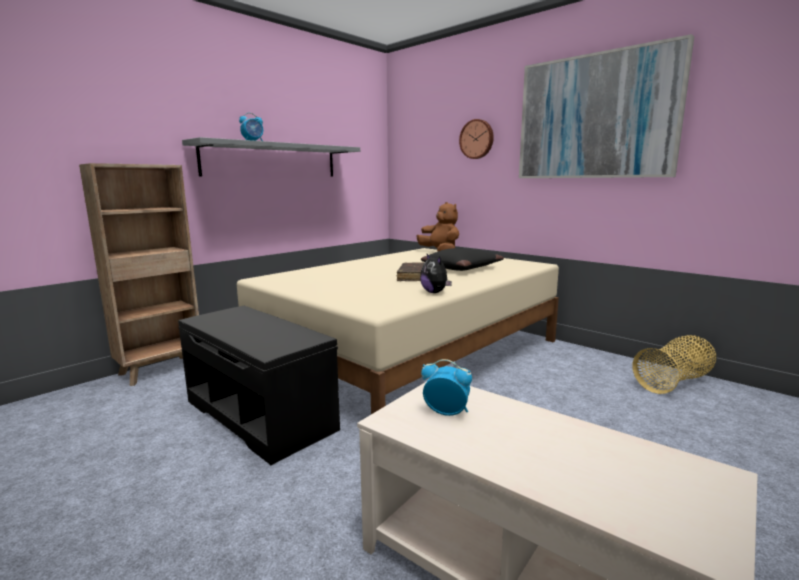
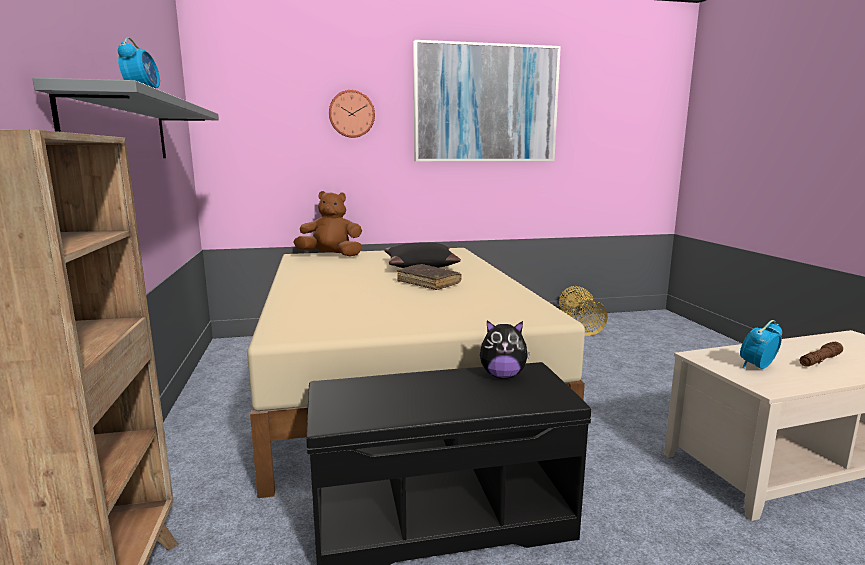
camera: 55 degrees left, 0 degrees up
plush toy [420,254,452,293] -> plush toy moved to [480,320,530,379]
none -> brown flashlight [800,342,843,367]

